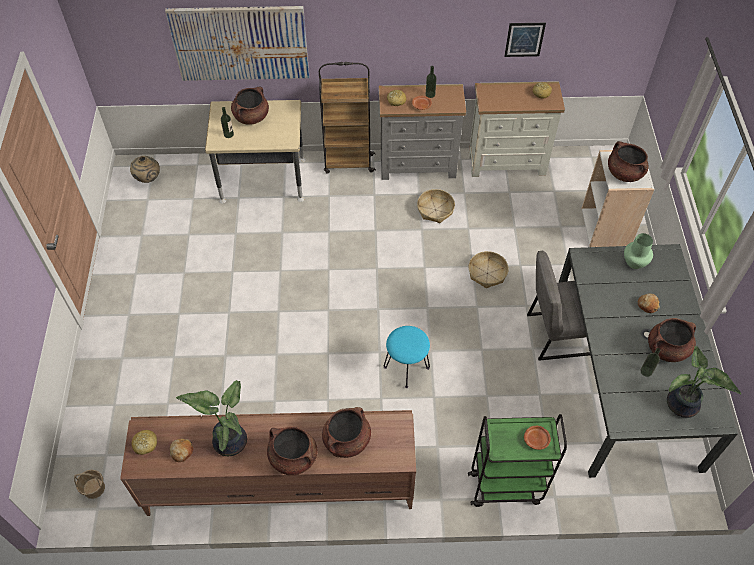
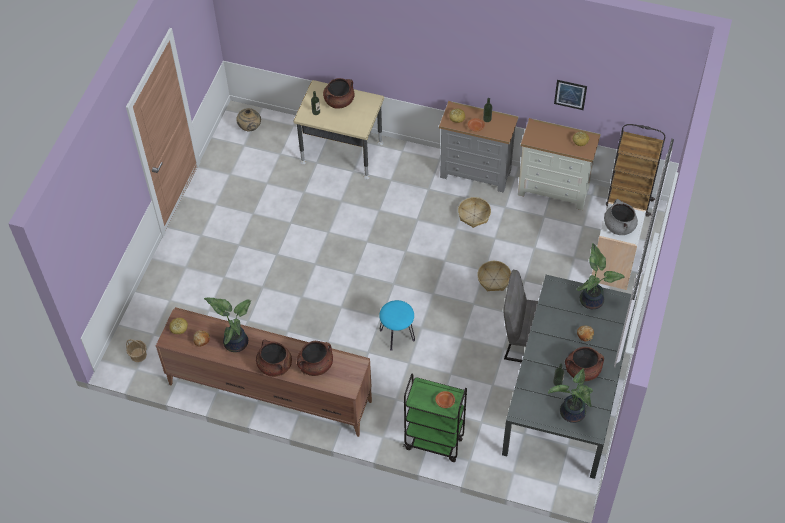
camera: 20 degrees right, 0 degrees up
picture [165,6,309,81] -> none
brown cart [319,62,376,174] -> brown cart moved to [606,124,665,217]
brown cooking pot [608,141,649,182] -> grey cooking pot [604,199,638,235]
green vase [624,233,653,269] -> potted plant [577,243,625,309]

